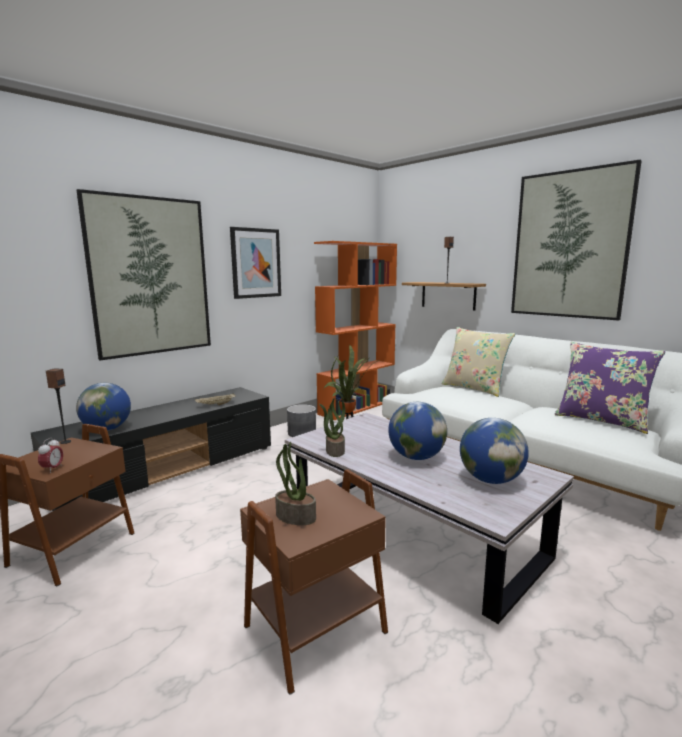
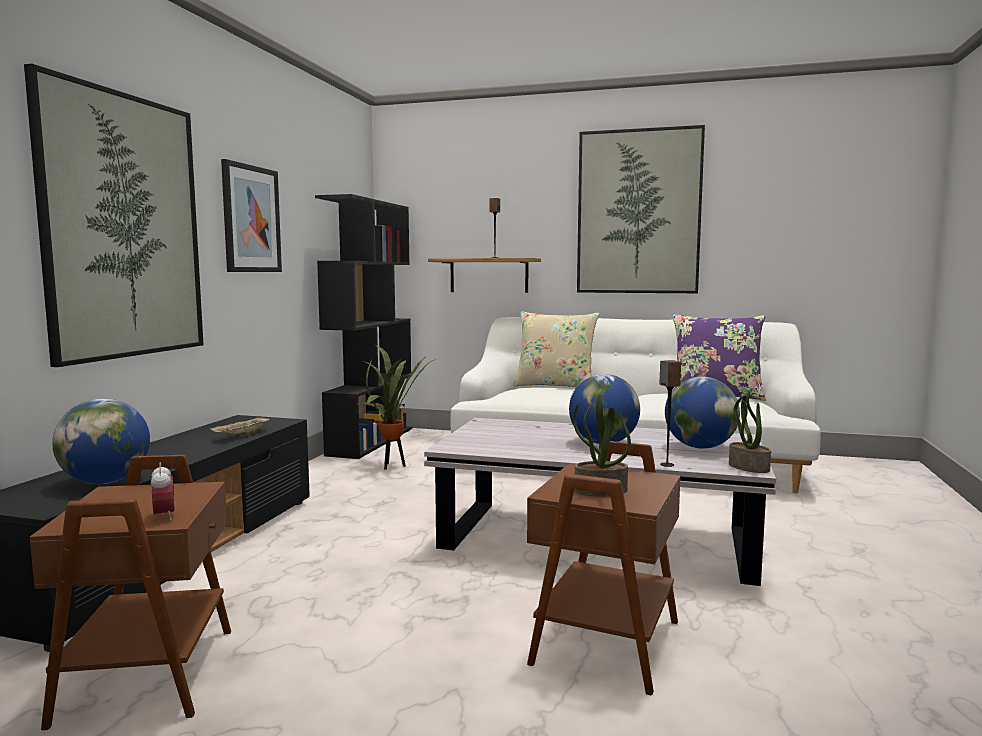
camera: 30 degrees left, 5 degrees down
speaker [46,368,71,444] -> speaker moved to [659,360,681,467]
grey planter [287,404,316,437] -> none
orange bookcase [314,241,397,420] -> black bookcase [315,194,412,459]
potted plant [319,398,345,457] -> potted plant moved to [729,389,771,473]

